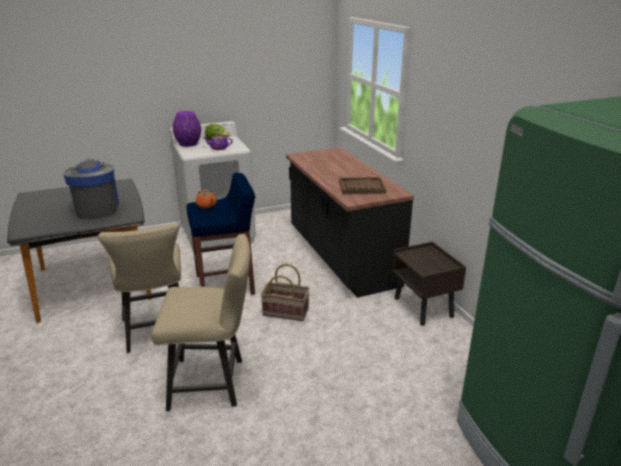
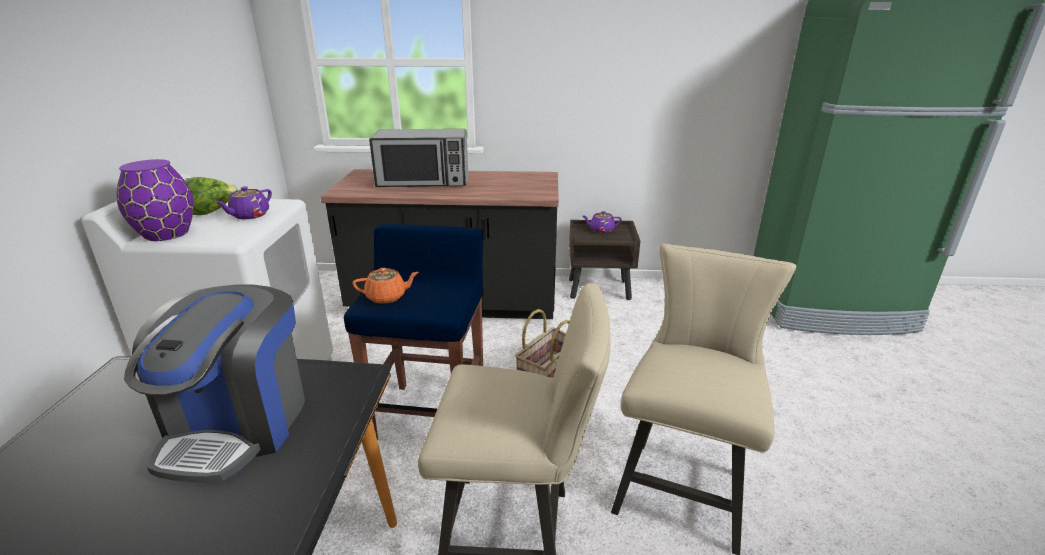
camera: 65 degrees left, 0 degrees up
coffee machine [63,159,119,219] -> coffee machine turned 90 degrees counterclockwise [124,285,305,483]
brown tray [339,177,386,194] -> none
none -> microwave [369,129,468,187]
none -> purple teapot [583,211,622,233]

